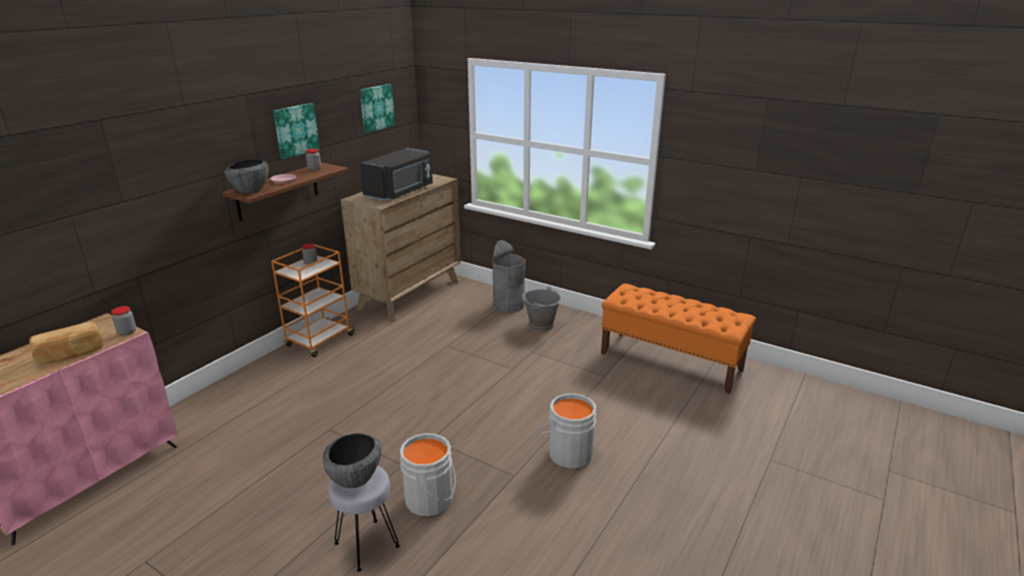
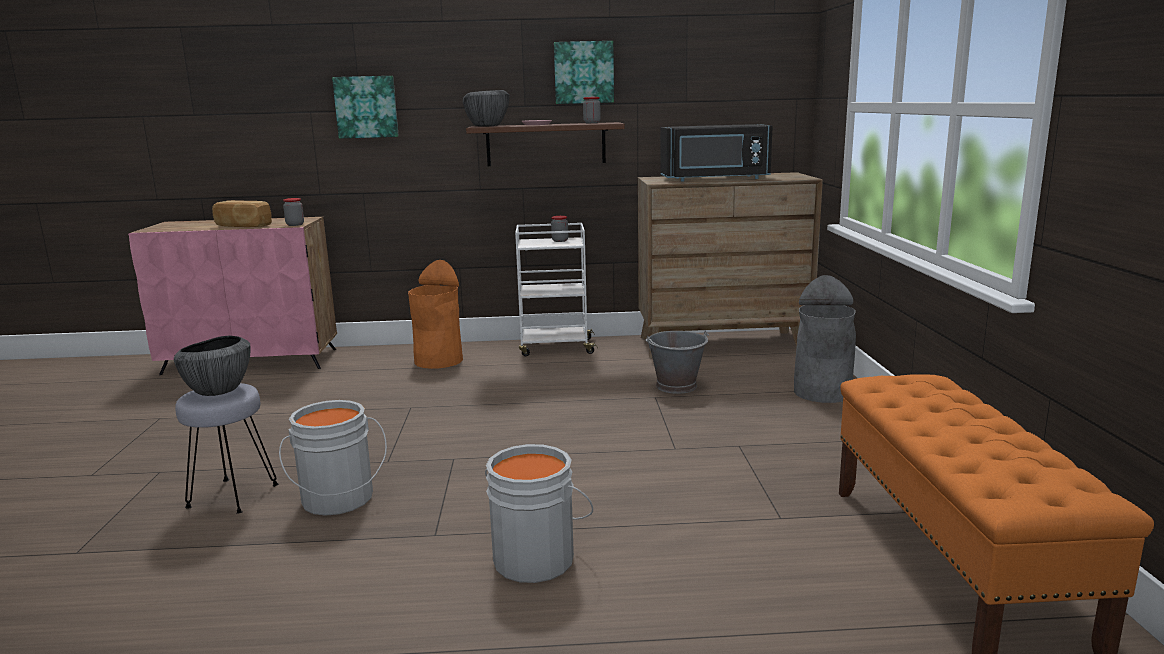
camera: 55 degrees right, 10 degrees down
orange cart [271,244,356,357] -> white cart [515,223,598,356]
picture [360,84,395,133] -> picture moved to [332,76,399,138]
grey bucket [523,286,562,332] -> grey bucket moved to [646,331,709,394]
none -> orange trash can [408,260,463,369]

